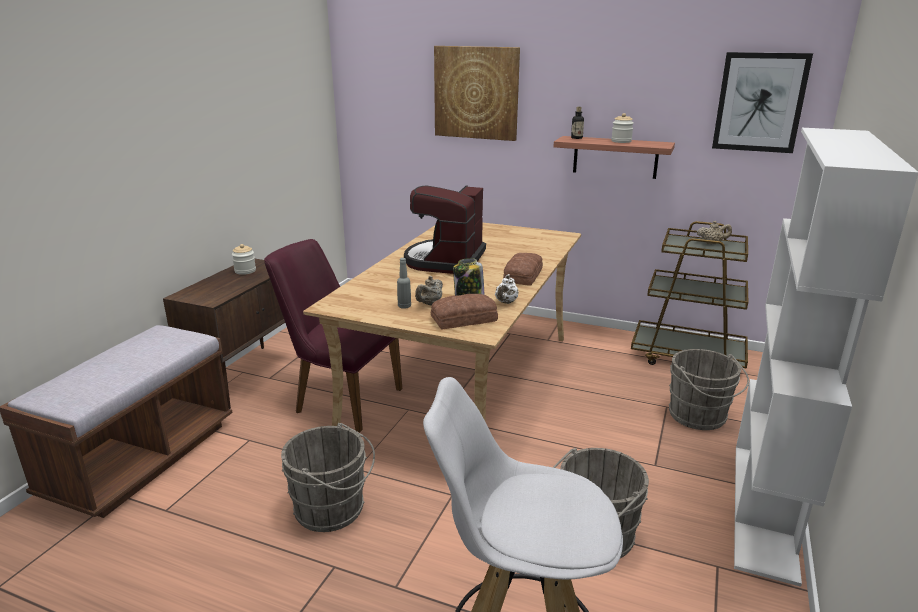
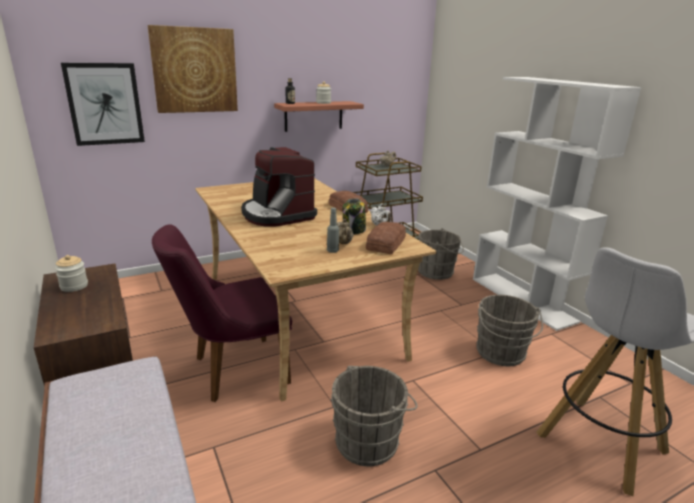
camera: 50 degrees left, 0 degrees up
picture [712,52,813,153] -> picture moved to [61,63,145,146]

